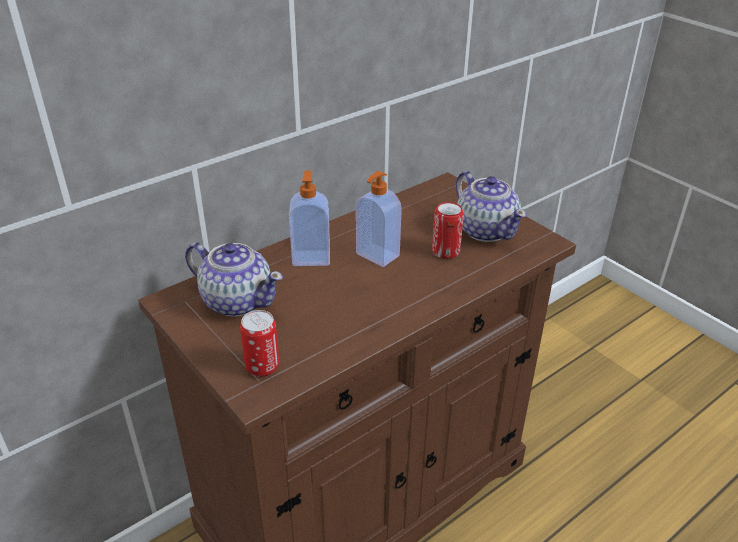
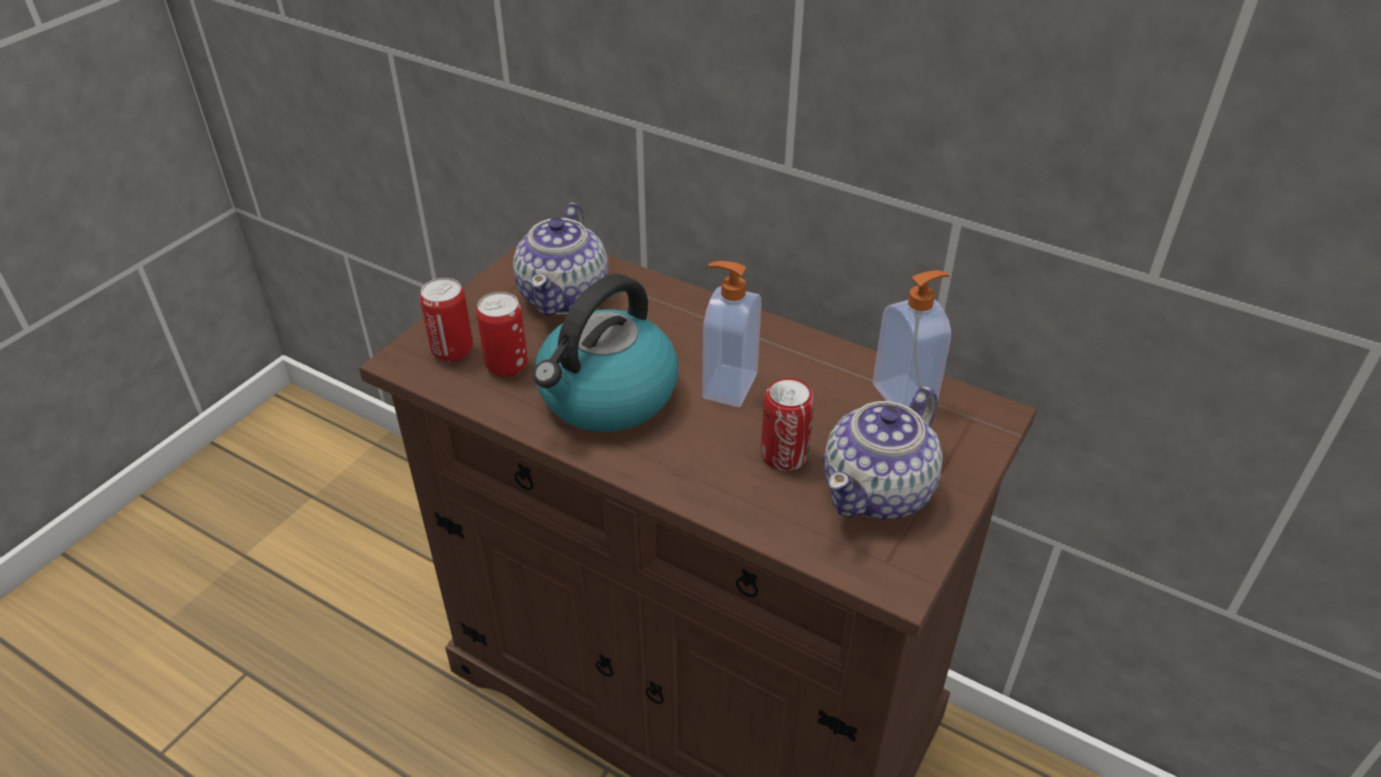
camera: 70 degrees right, 5 degrees up
soap dispenser [289,170,330,266] -> soap dispenser moved to [873,270,951,407]
none -> can [476,292,528,377]
none -> kettle [533,274,678,432]

